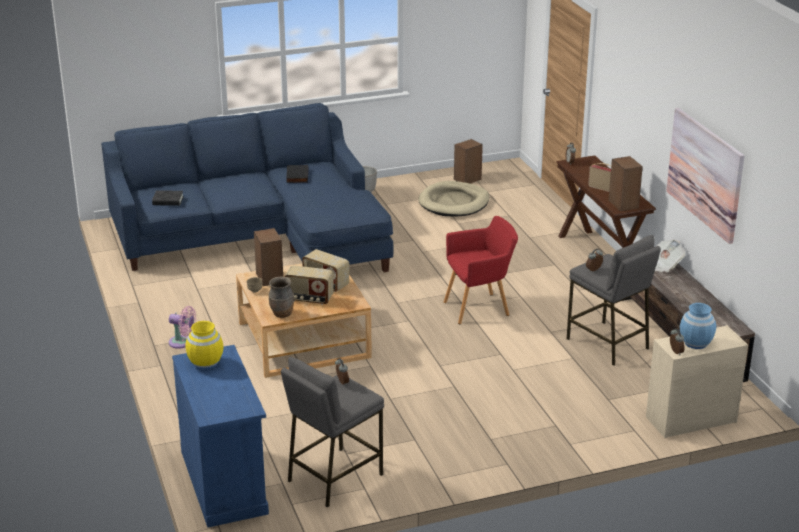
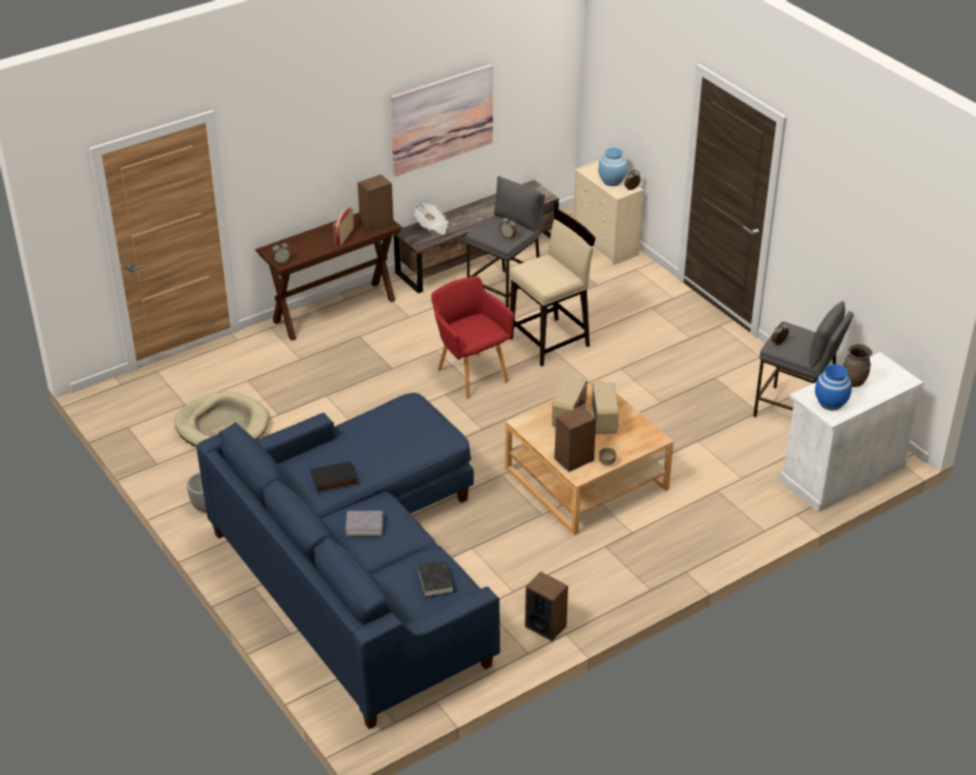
camera: 105 degrees left, 10 degrees up
pink fan [169,306,196,349] -> none
blue cabinet [172,345,269,527] -> white cabinet [780,352,924,512]
yellow vase [186,321,223,370] -> blue vase [815,364,852,410]
brown vase [269,276,294,318] -> brown vase moved to [843,344,873,387]
speaker [454,139,483,184] -> speaker moved to [525,572,568,641]
none -> grey book [345,511,383,536]
none -> beige stool [510,210,595,367]

